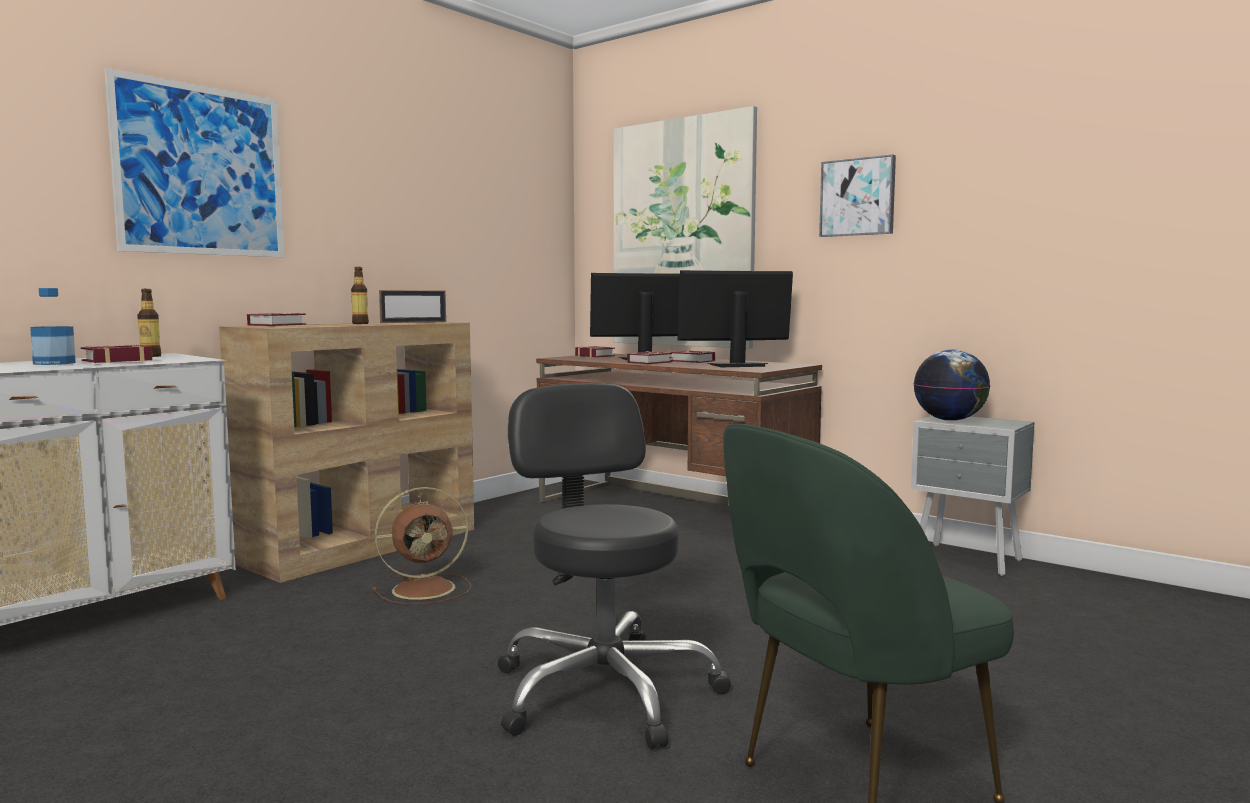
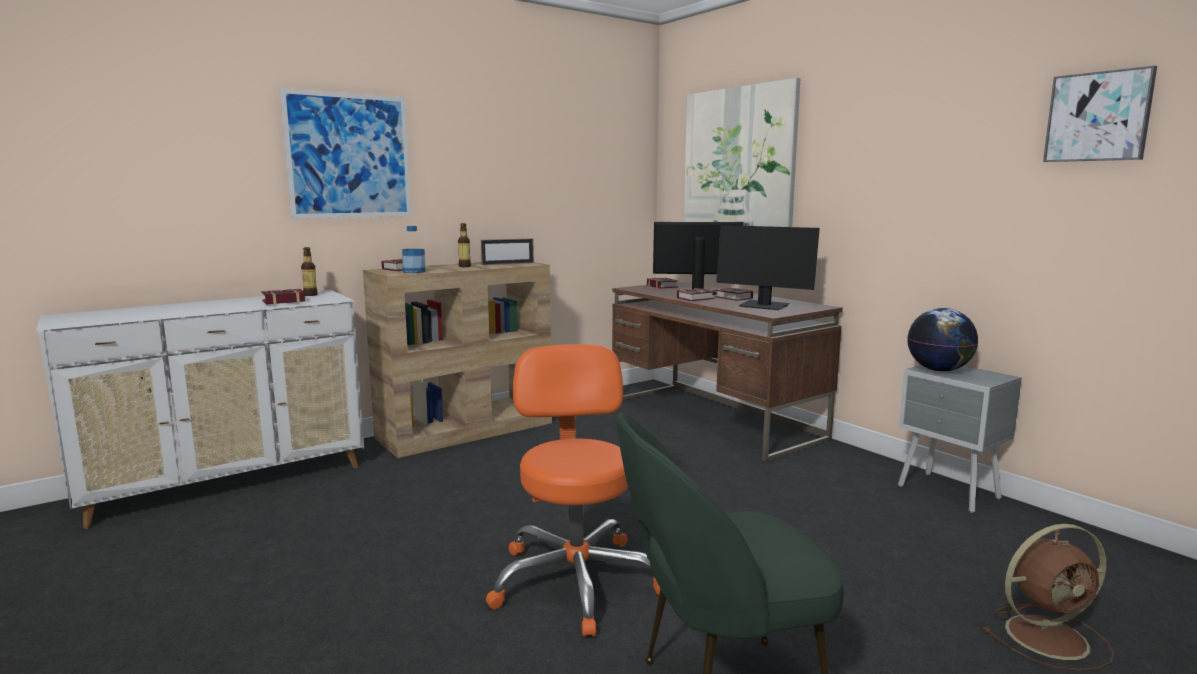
camera: 15 degrees right, 5 degrees up
bottle [30,288,76,365] -> bottle moved to [402,226,426,273]
brown fan [372,487,471,604] -> brown fan moved to [983,524,1114,671]
black office chair [498,383,731,749] -> orange office chair [486,344,660,637]
monitor [678,270,793,367] -> monitor turned 150 degrees counterclockwise [716,225,820,310]
picture [819,154,896,237] -> picture moved to [1043,66,1157,162]

